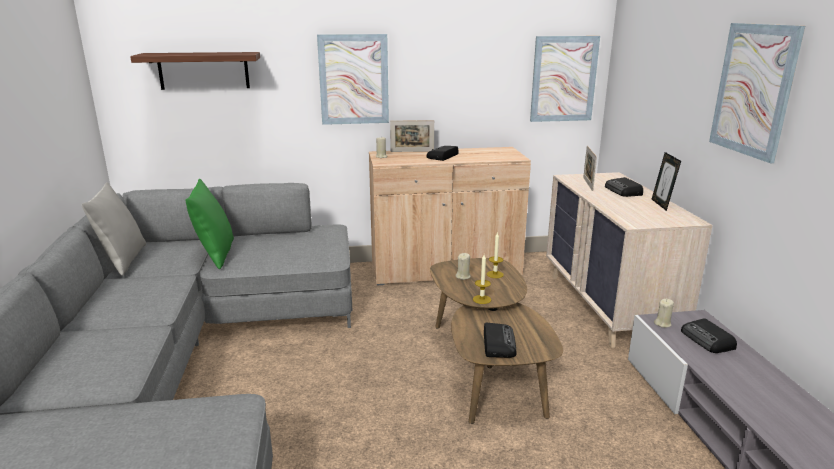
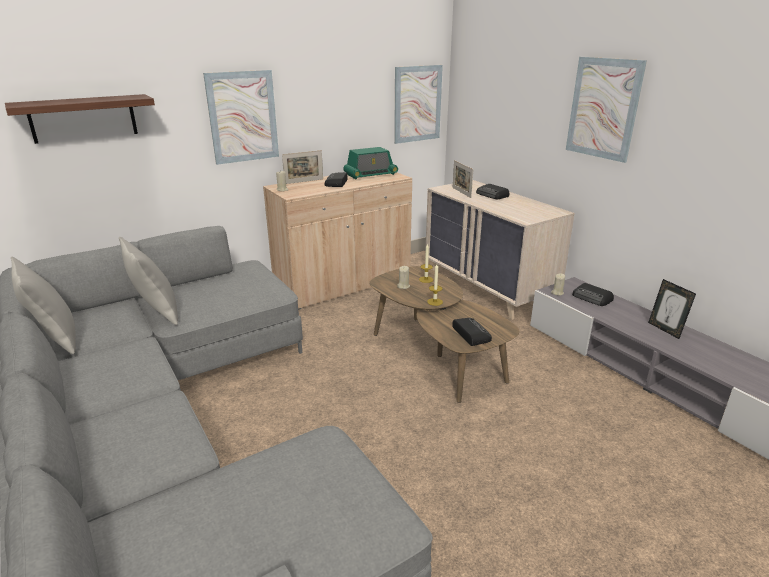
camera: 25 degrees left, 5 degrees up
green pillow [185,179,234,269] -> grey pillow [119,237,178,325]
picture frame [652,152,681,211] -> picture frame moved to [648,279,696,339]
none -> radio [343,147,398,180]

